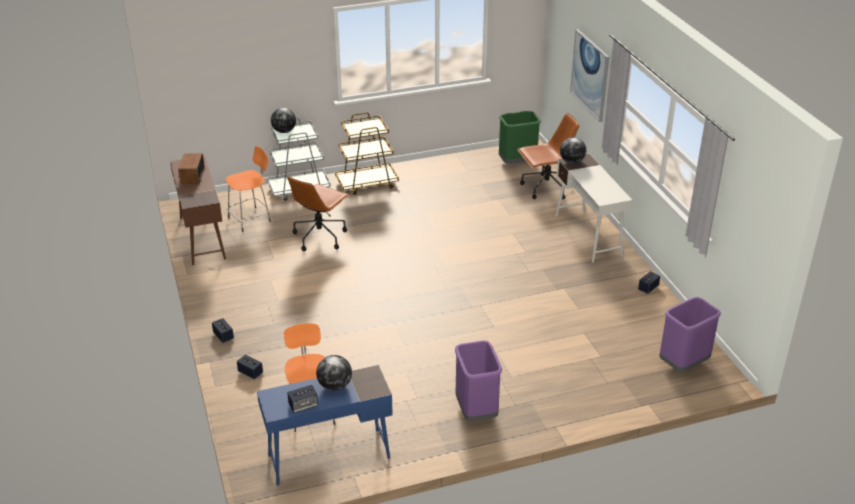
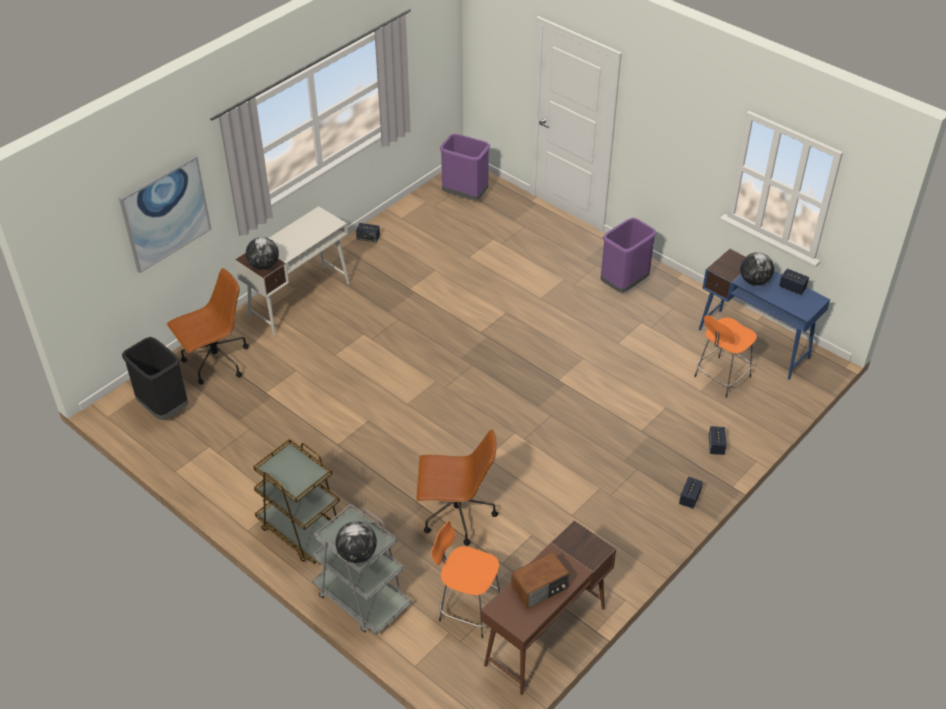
camera: 120 degrees left, 10 degrees up
green trash can [499,111,541,164] -> black trash can [122,337,188,420]
brown office chair [518,113,579,199] -> brown office chair turned 105 degrees clockwise [167,268,249,385]

